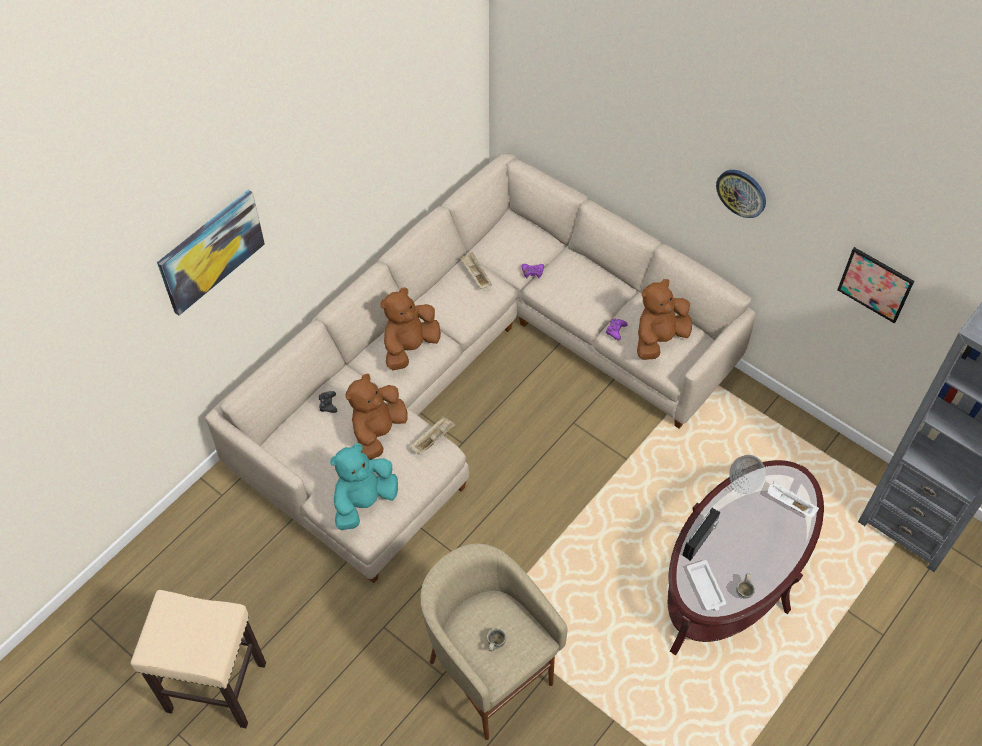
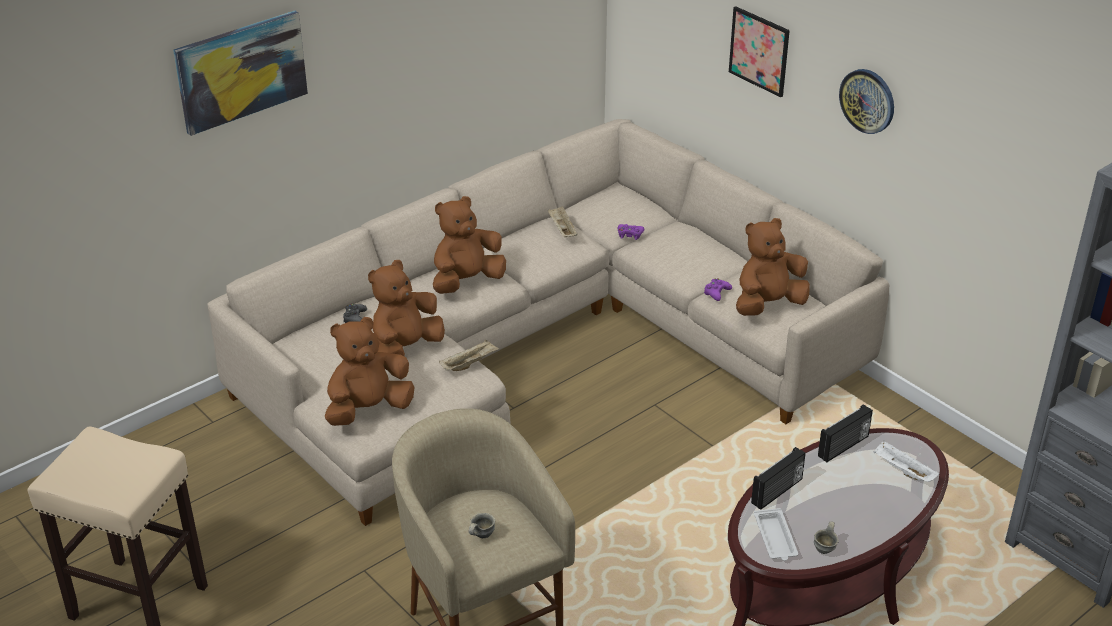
camera: 10 degrees right, 20 degrees down
turquoise plush toy [330,443,398,530] -> brown plush toy [325,317,414,426]
vase [730,455,766,494] -> radio [818,404,873,462]
picture [837,247,914,324] -> picture moved to [729,6,790,97]

